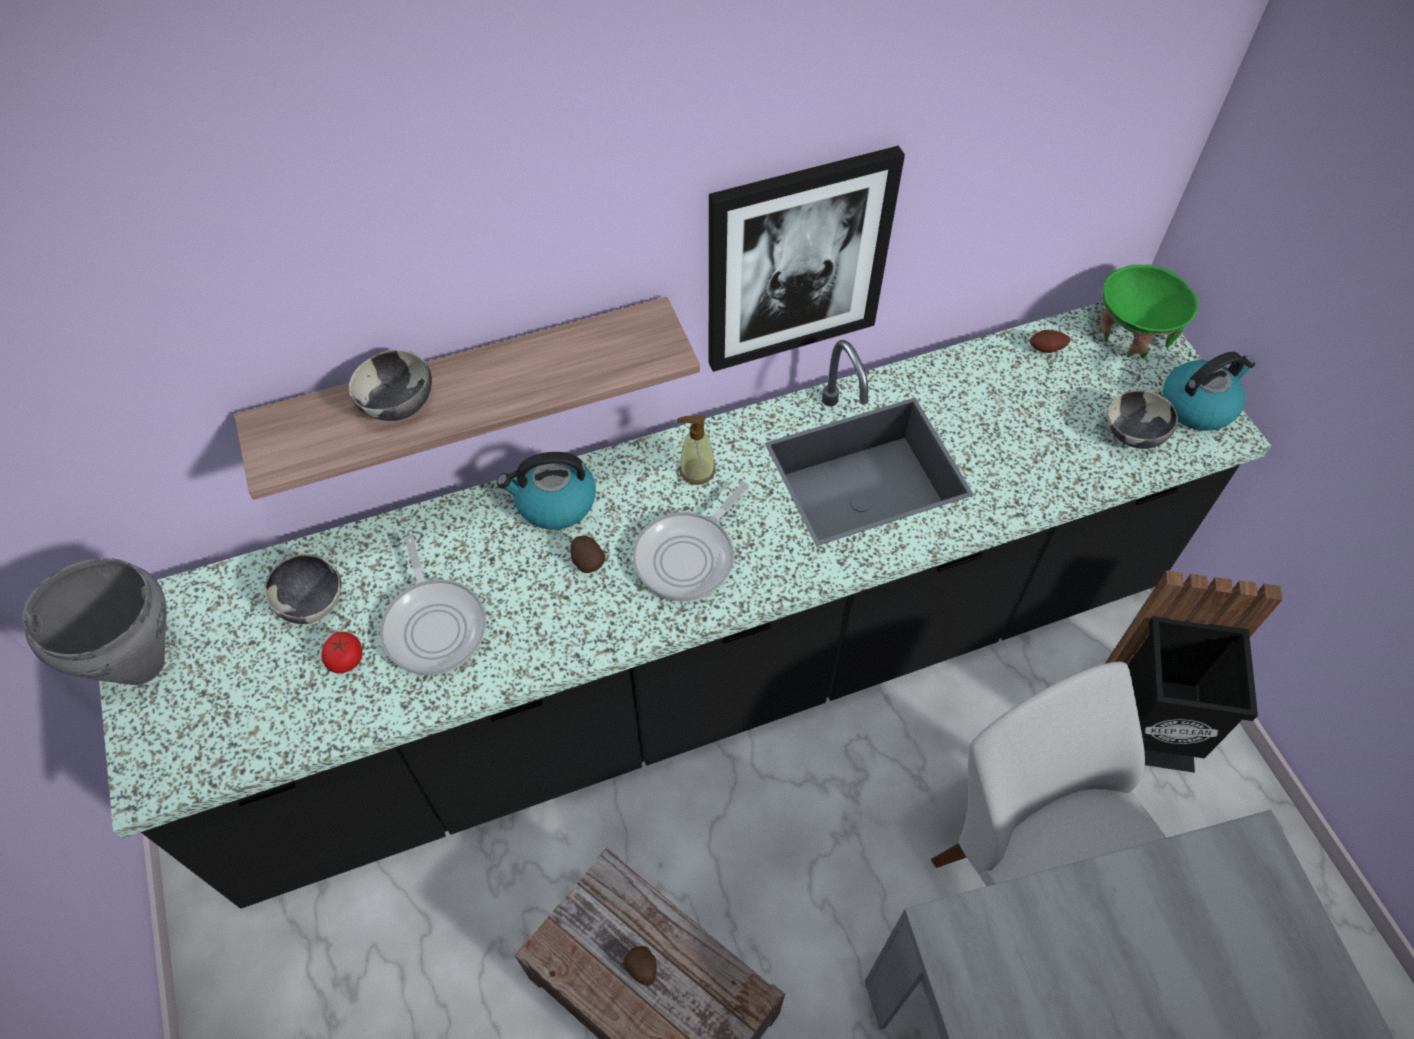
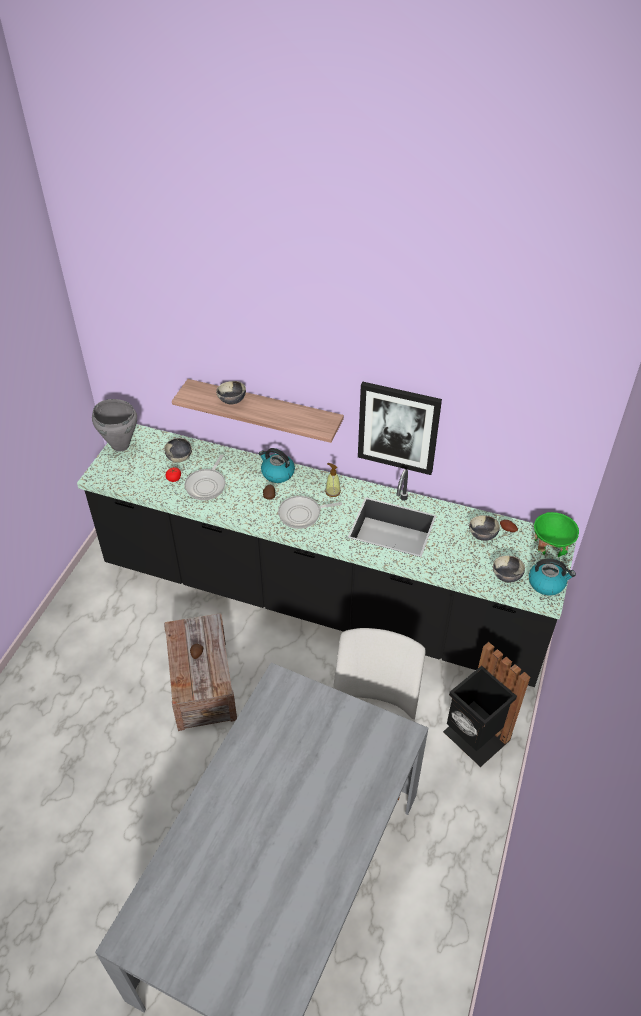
camera: 40 degrees right, 10 degrees down
none -> bowl [469,515,500,541]

